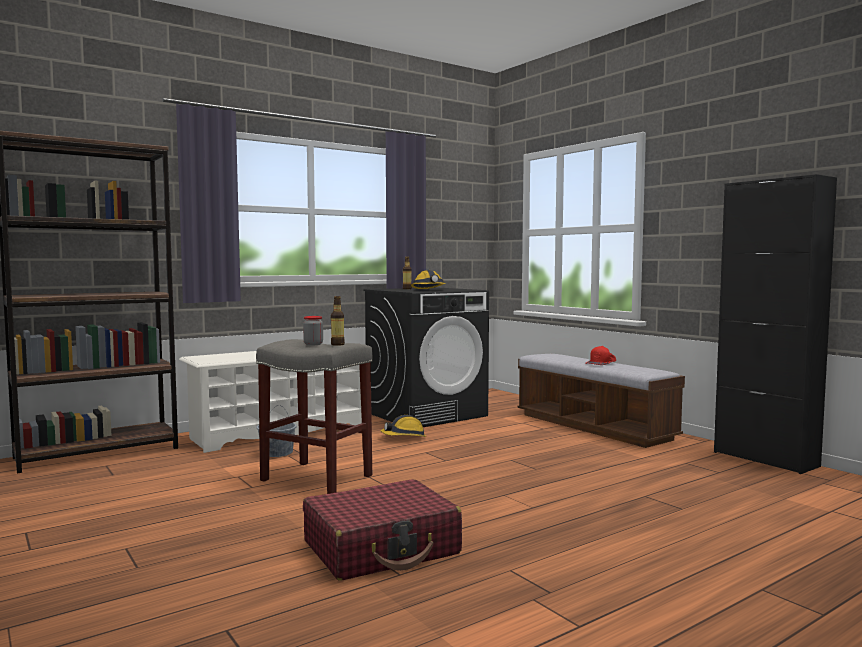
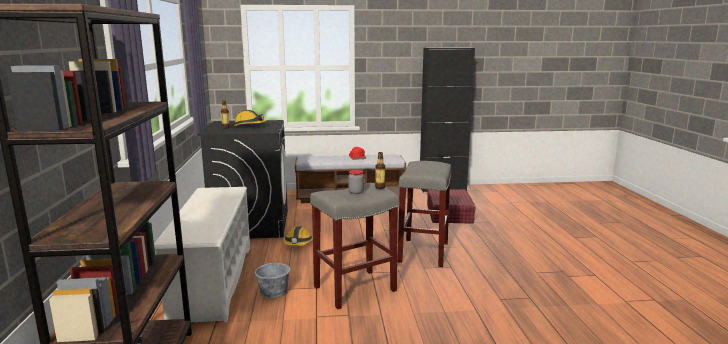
camera: 60 degrees left, 10 degrees up
red suitcase [303,479,462,581] -> red suitcase moved to [427,189,476,224]
none -> grey stool [397,161,452,267]

